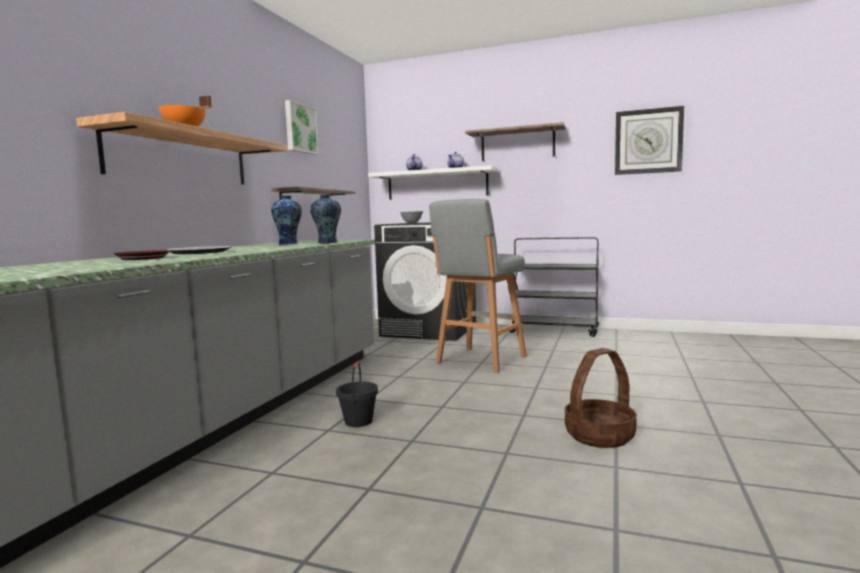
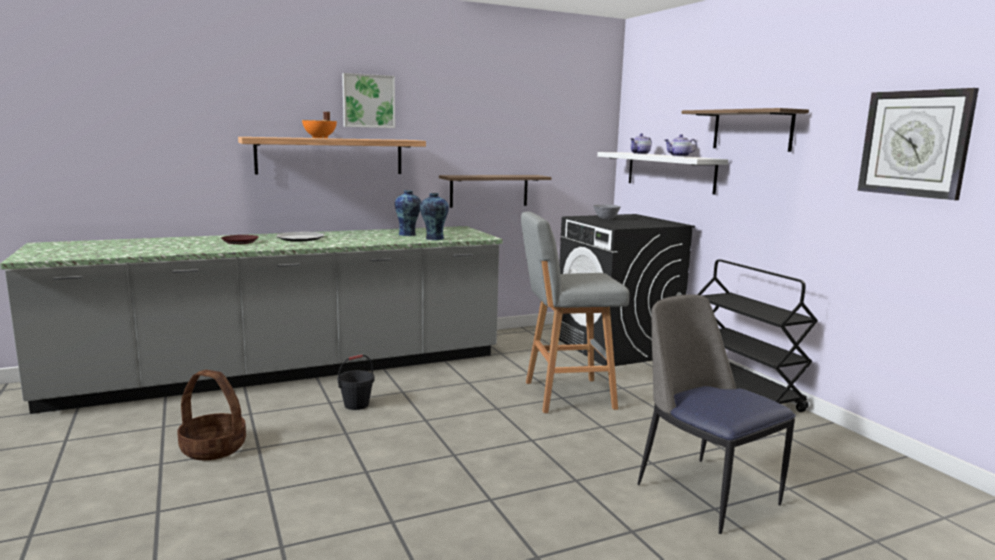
camera: 45 degrees right, 5 degrees up
picture [285,100,319,155] -> picture moved to [342,73,395,128]
basket [565,348,637,448] -> basket moved to [177,370,246,460]
none -> chair [637,294,796,534]

